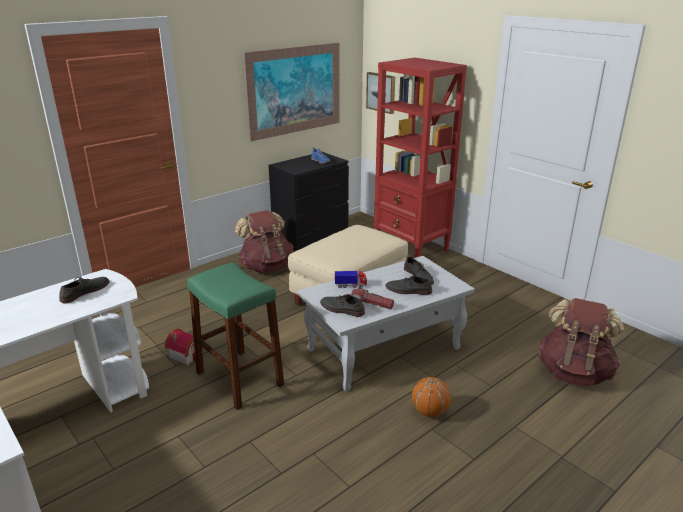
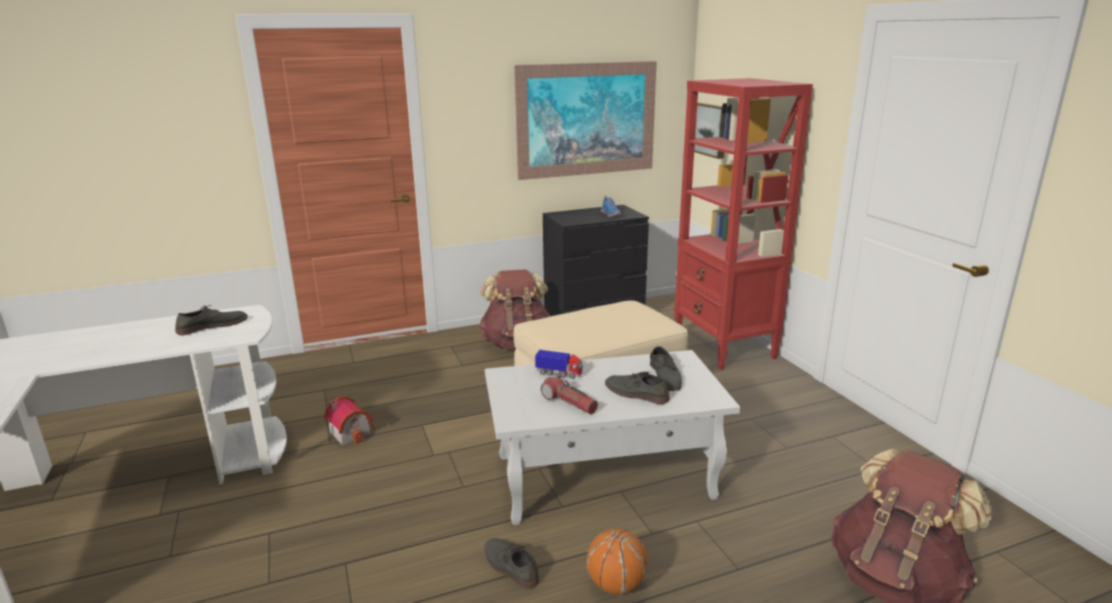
camera: 20 degrees right, 5 degrees down
green stool [187,263,284,410] -> none
grey shoe [320,294,365,317] -> grey shoe moved to [484,538,539,589]

